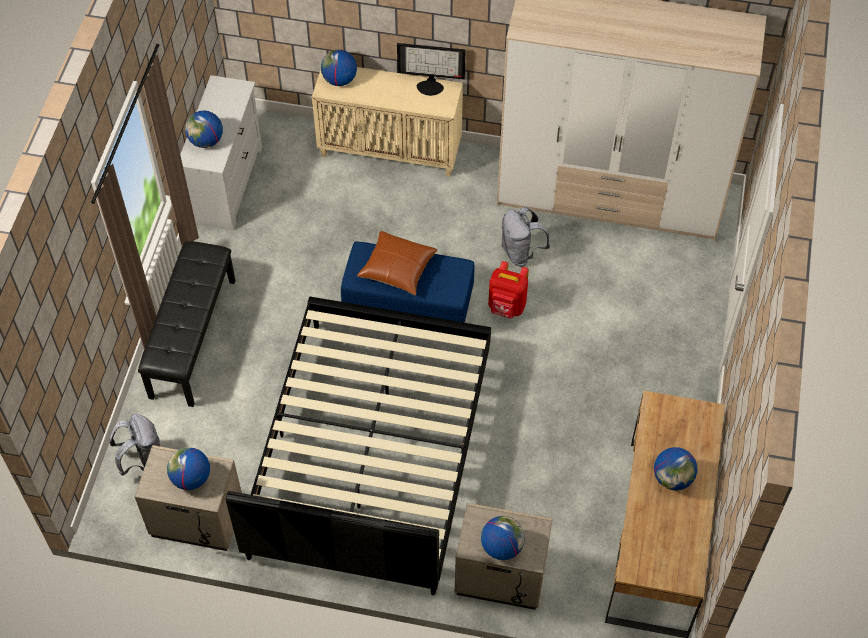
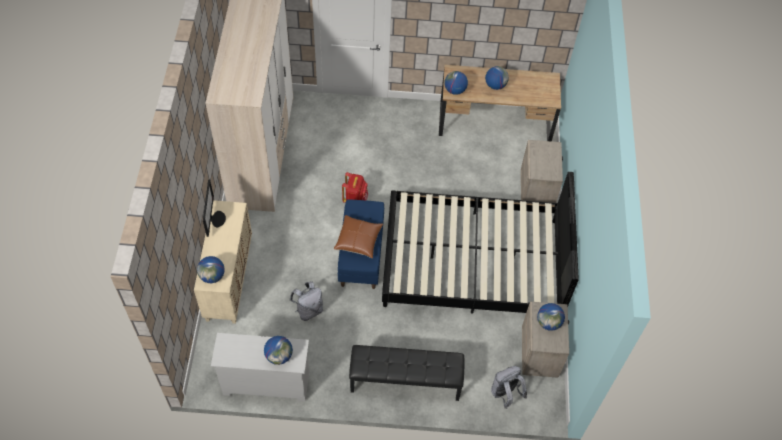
camera: 100 degrees left, 0 degrees up
globe [481,516,525,560] -> globe moved to [444,71,468,95]
grey backpack [501,207,550,267] -> grey backpack moved to [290,281,323,321]

